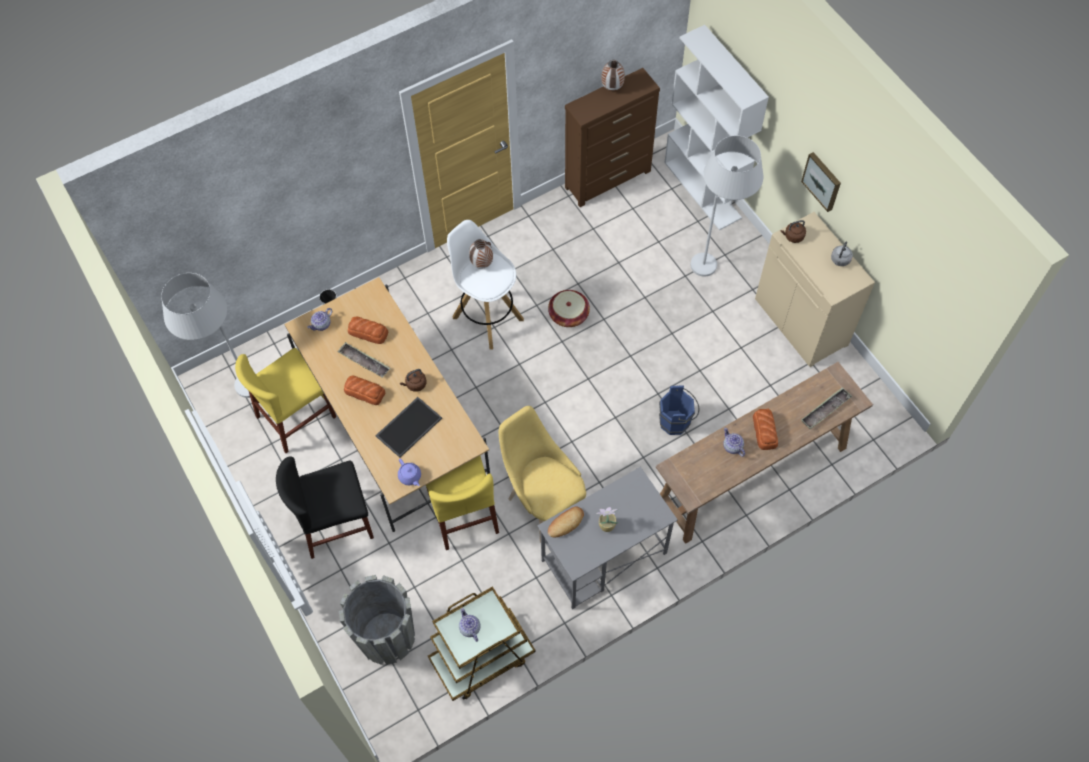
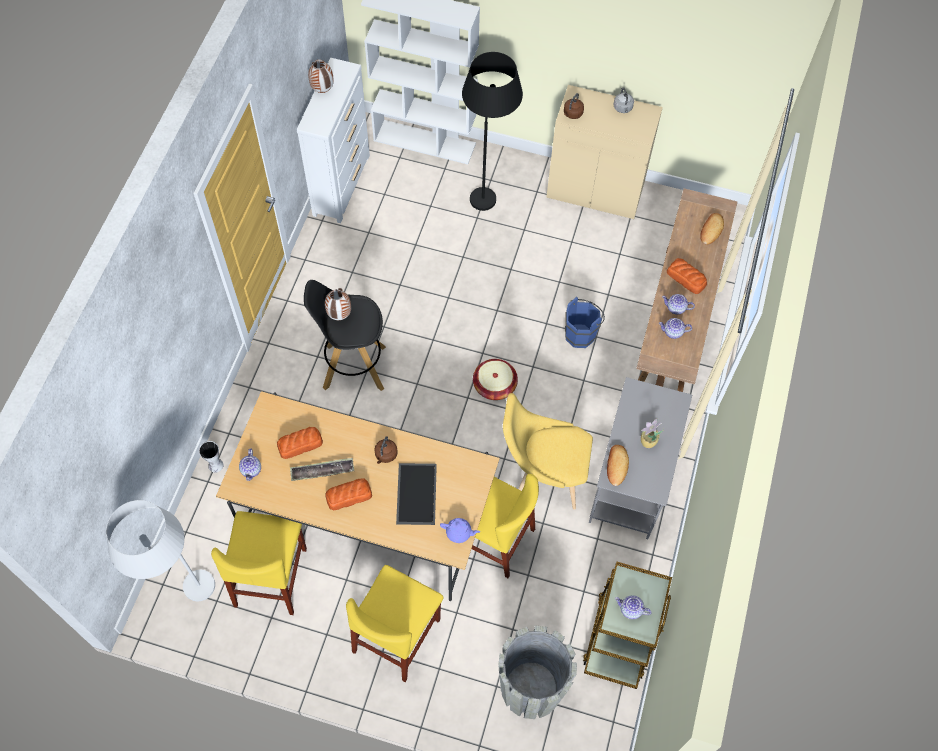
camera: 45 degrees left, 0 degrees up
black chair [276,456,374,559] -> yellow chair [346,565,444,682]
white stool [447,220,524,350] -> black stool [304,280,386,391]
basket [548,290,590,327] -> basket moved to [473,359,518,400]
brown dresser [565,68,660,207] -> white dresser [297,58,370,223]
white floor lamp [691,136,763,277] -> black floor lamp [462,52,523,211]
picture [801,152,841,212] -> none
tray [801,387,852,429] -> bread [700,213,724,244]
none -> teapot [659,318,692,339]

